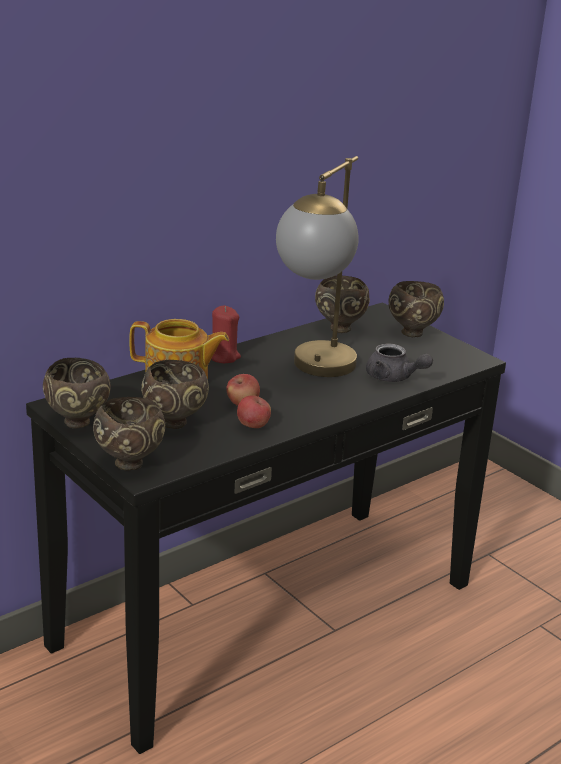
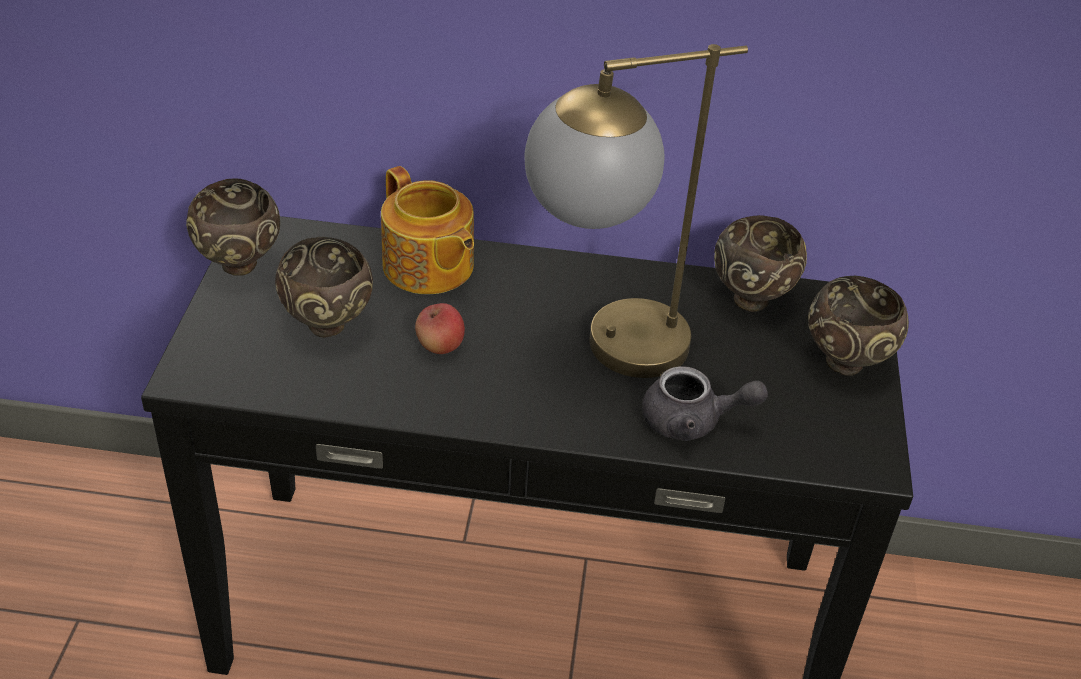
camera: 45 degrees right, 15 degrees up
brown bowl [93,397,165,471] -> none
red candle [211,306,241,363] -> none
apple [237,395,271,428] -> none
grey teapot [366,343,433,382] -> grey teapot turned 75 degrees counterclockwise [642,366,768,441]

